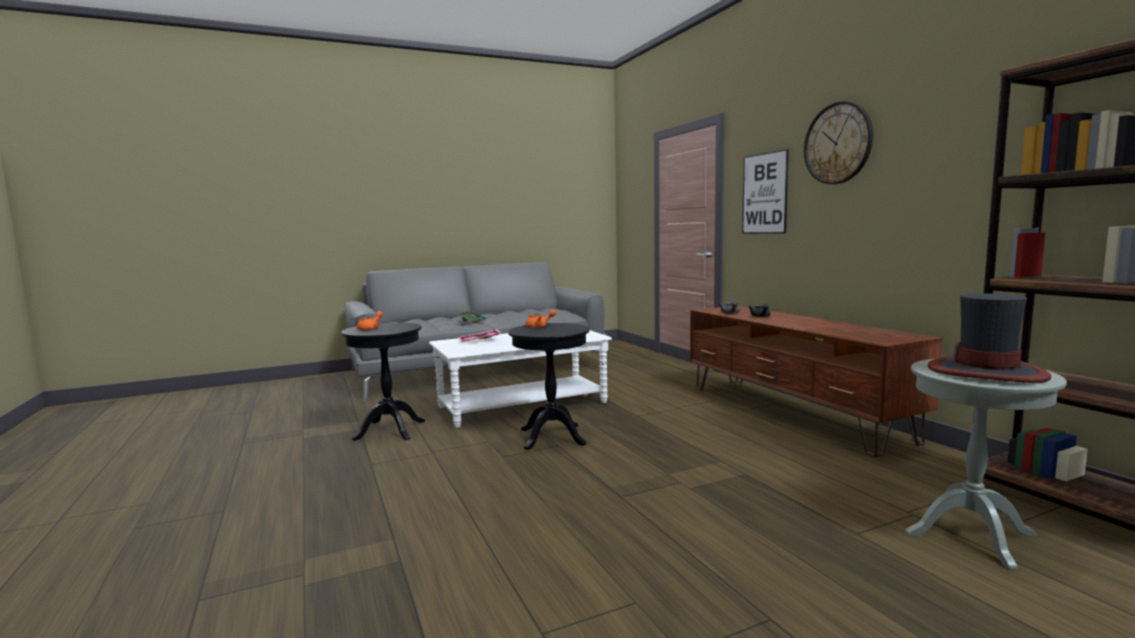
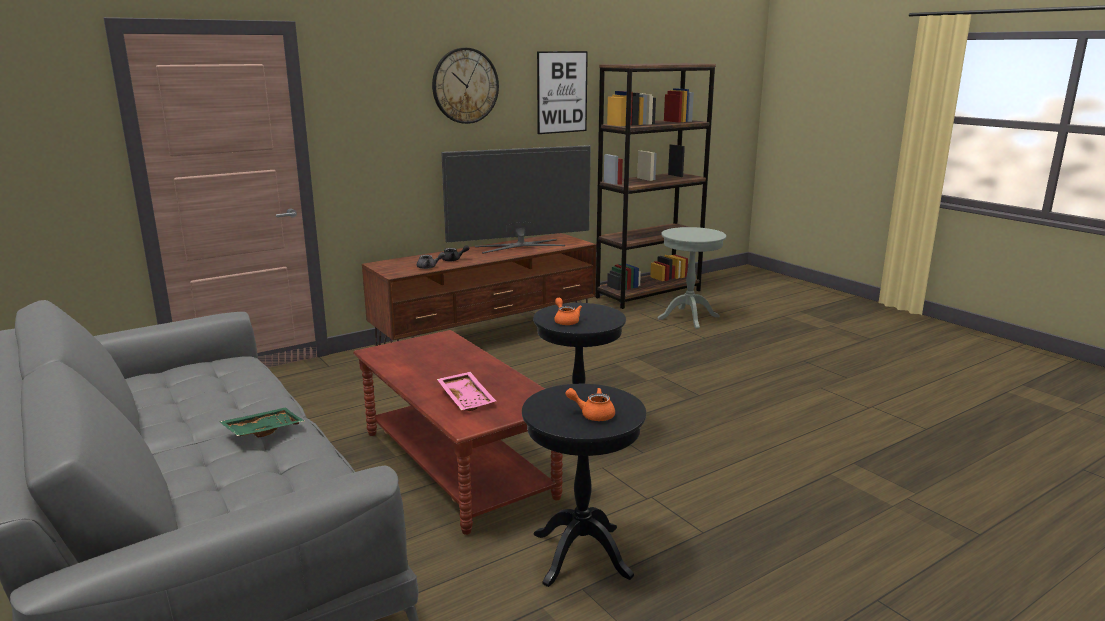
camera: 100 degrees left, 10 degrees up
white coffee table [429,330,612,428] -> brown coffee table [354,330,563,535]
picture [742,149,789,234] -> picture moved to [537,51,588,134]
hat [928,293,1051,383] -> none
none -> television [441,145,591,254]

